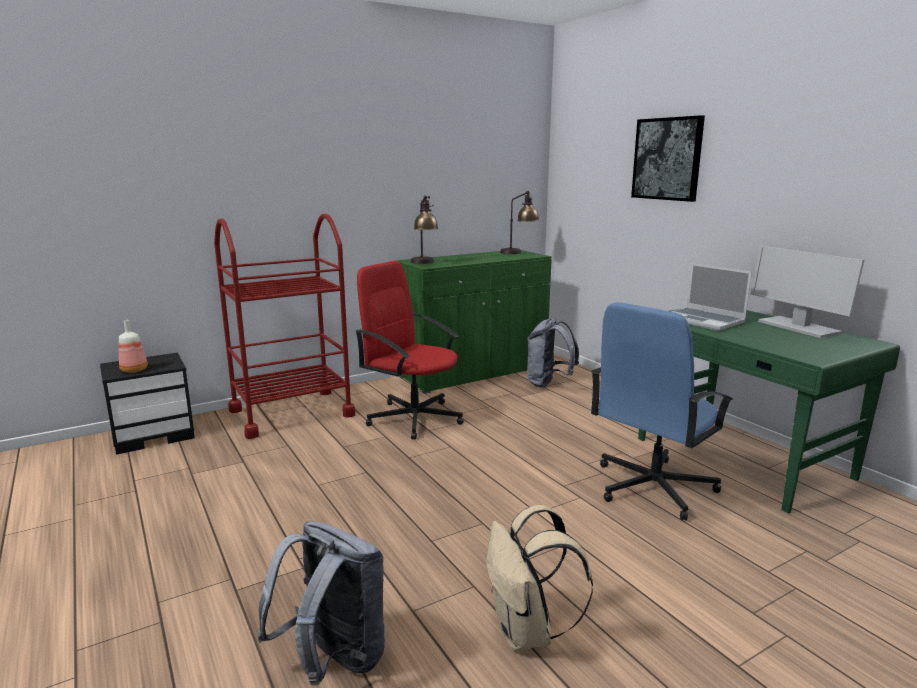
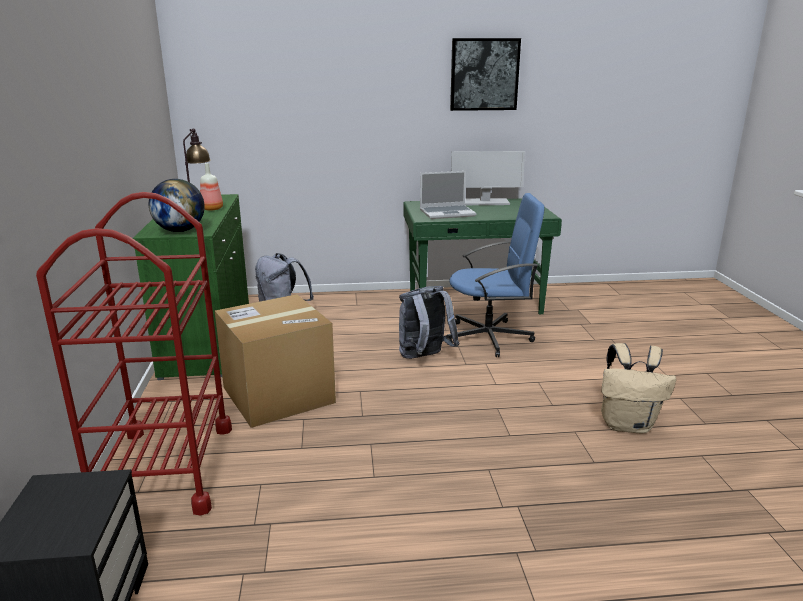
camera: 65 degrees left, 5 degrees up
bottle [119,320,148,373] -> bottle moved to [200,163,223,211]
grey backpack [257,521,385,686] -> grey backpack moved to [399,286,459,359]
red office chair [355,261,464,440] -> cardboard box [215,294,336,428]
table lamp [410,195,438,264] -> globe [149,179,205,232]
blue office chair [591,302,733,520] -> blue office chair turned 75 degrees counterclockwise [447,193,545,357]
picture [631,115,705,202] -> picture moved to [450,38,521,111]

